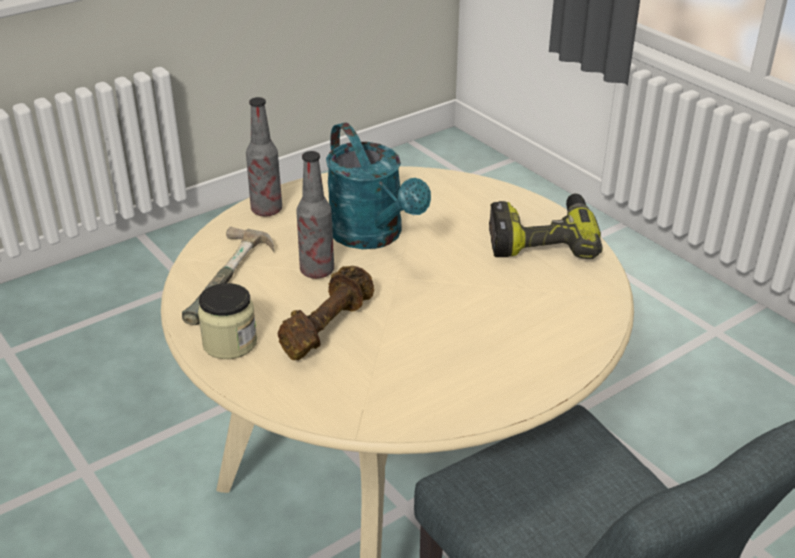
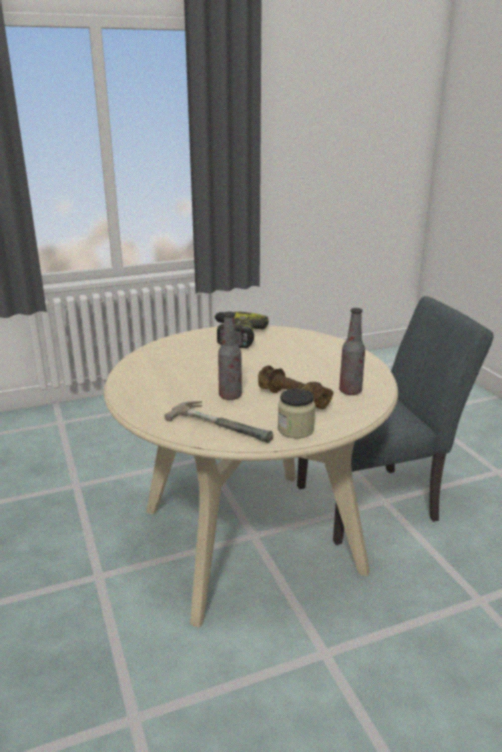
camera: 75 degrees left, 10 degrees down
bottle [246,97,282,216] -> bottle moved to [339,308,365,395]
turquoise watering can [326,122,431,249] -> none

